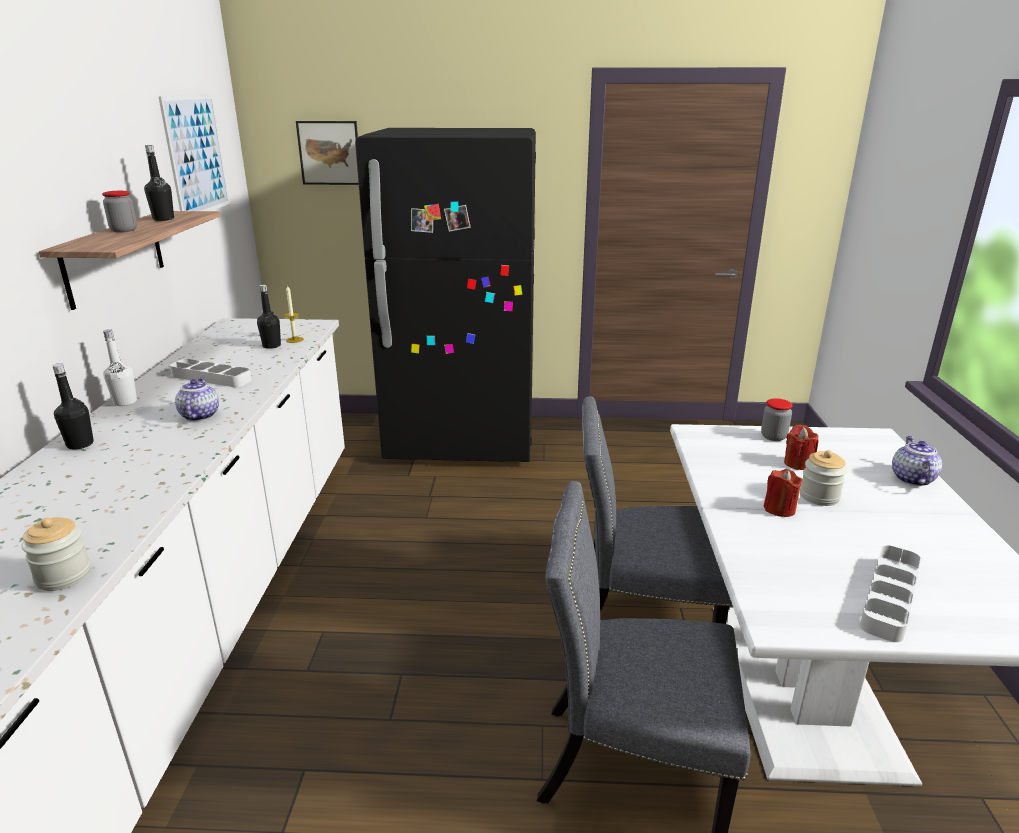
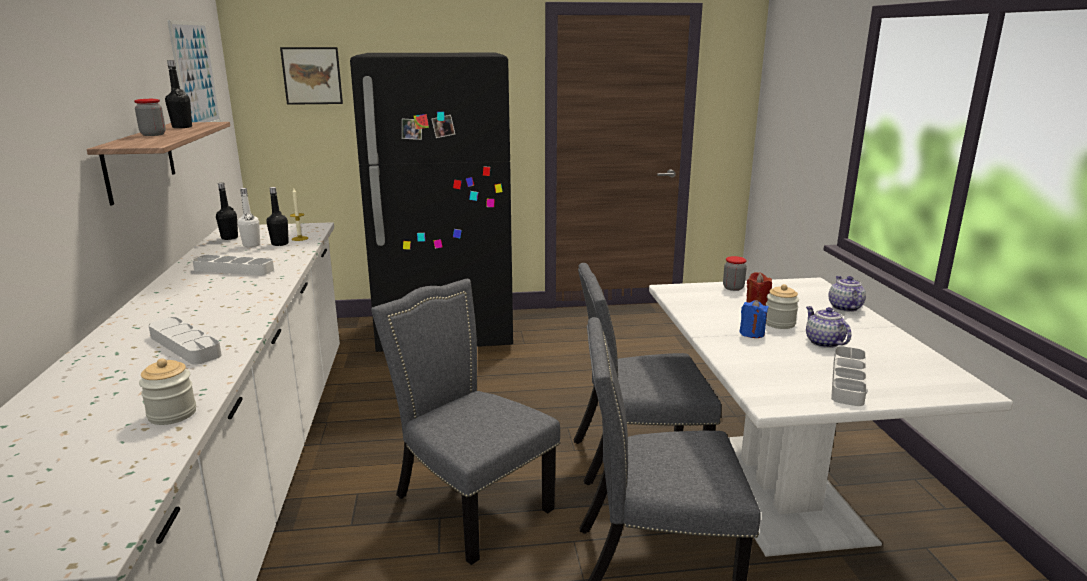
camera: 10 degrees left, 5 degrees down
black bottle [53,363,94,450] -> black bottle moved to [216,183,238,240]
white bottle [103,329,137,406] -> white bottle moved to [238,188,260,247]
teapot [175,377,219,421] -> teapot moved to [806,306,851,348]
red candle [764,469,803,517] -> blue candle [739,300,769,338]
none -> grey tray [148,317,222,365]
none -> grey chair [371,279,561,565]

